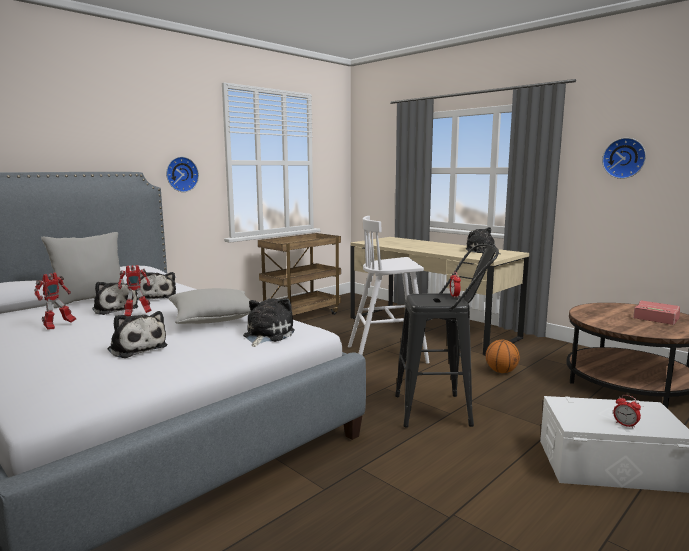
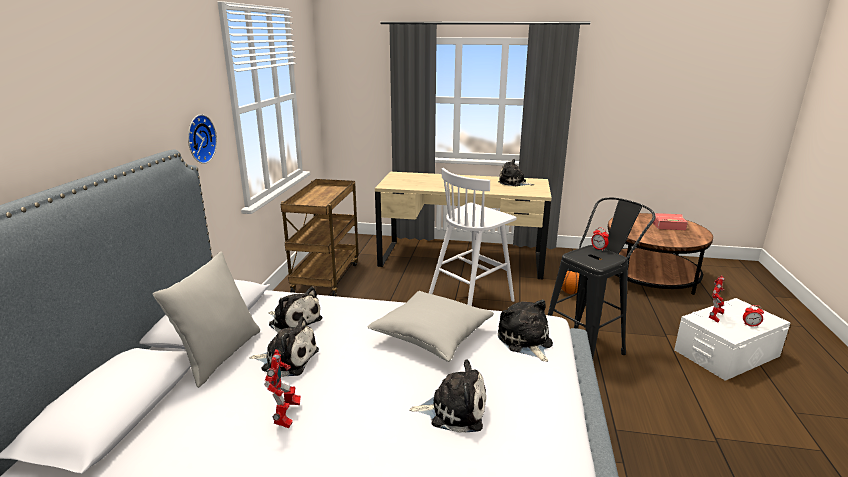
camera: 35 degrees left, 10 degrees up
toy robot [118,265,152,317] -> toy robot moved to [709,275,725,323]
wall clock [602,138,646,179] -> none

